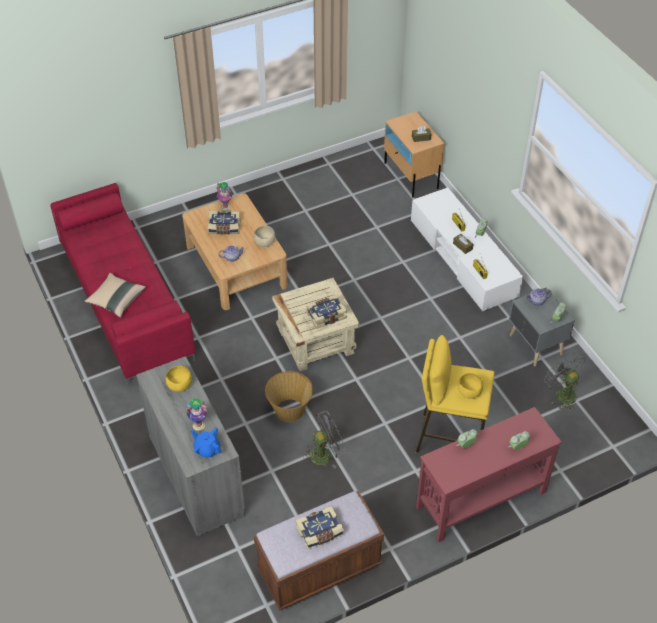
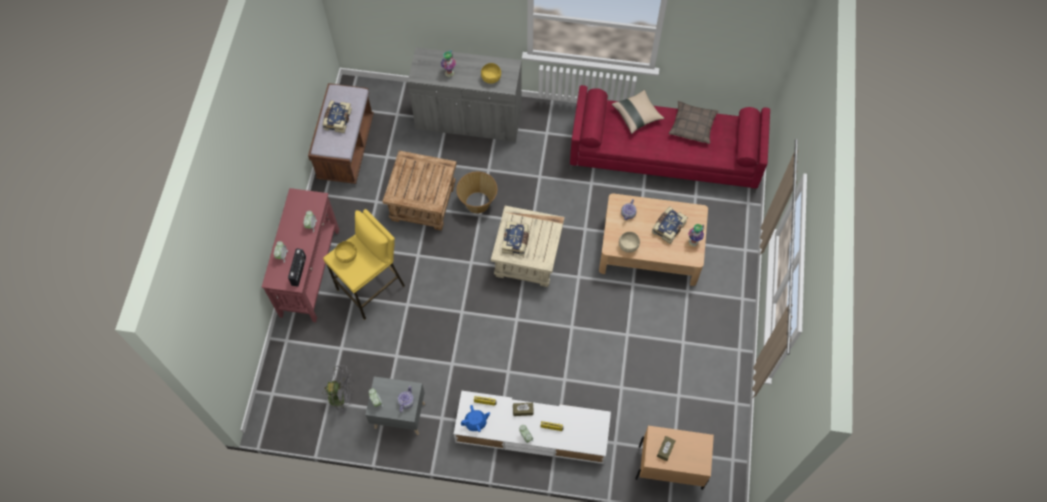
camera: 125 degrees right, 15 degrees up
blue teapot [191,428,221,458] -> blue teapot moved to [461,405,490,432]
grey fan [303,411,345,468] -> brown side table [383,151,457,231]
none -> radio [288,248,306,286]
none -> pillow [669,101,718,144]

